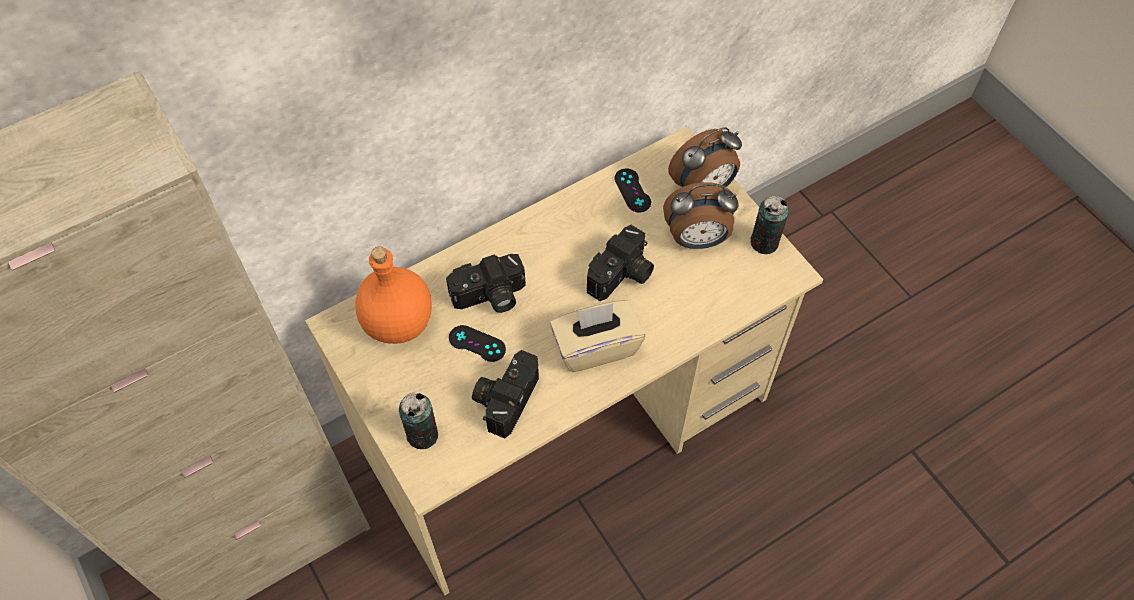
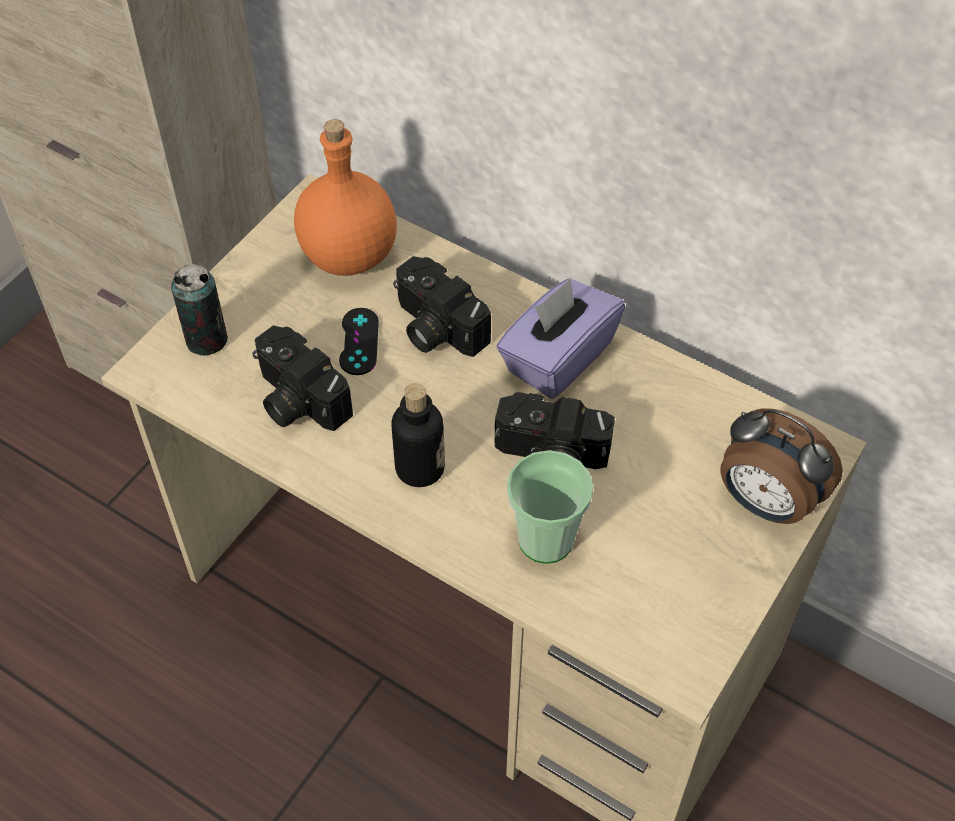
camera: 65 degrees right, 5 degrees down
camera [472,350,539,438] -> camera turned 135 degrees counterclockwise [252,325,353,431]
beige tissue box [550,300,645,372] -> bottle [391,383,445,487]
black game controller [614,168,651,212] -> none
alarm clock [663,182,738,249] -> none
can [751,196,789,254] -> none
none -> purple tissue box [496,278,625,399]
none -> cup [507,450,594,564]

